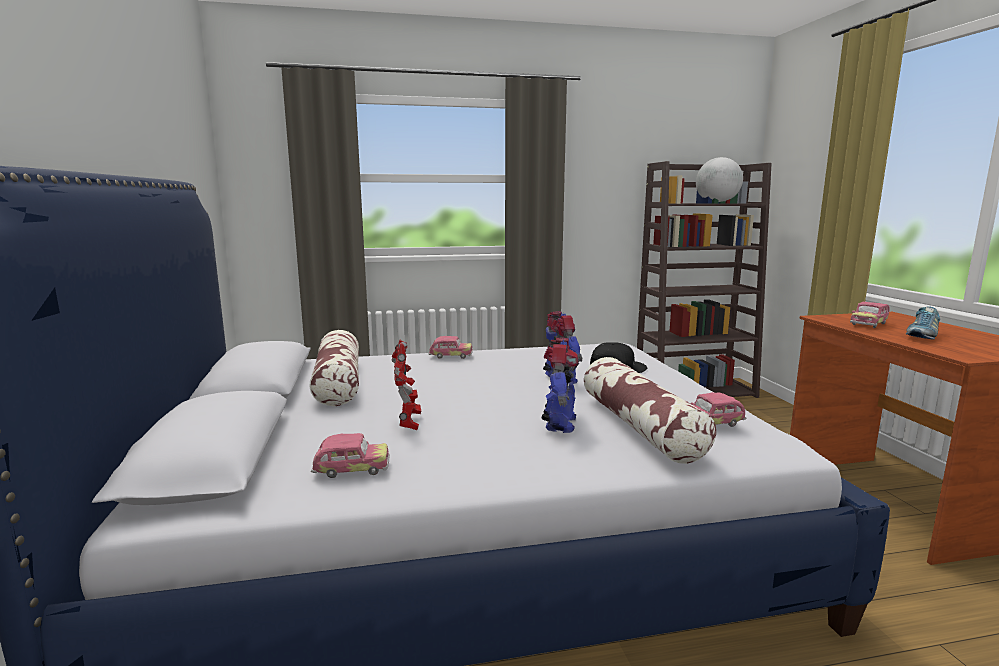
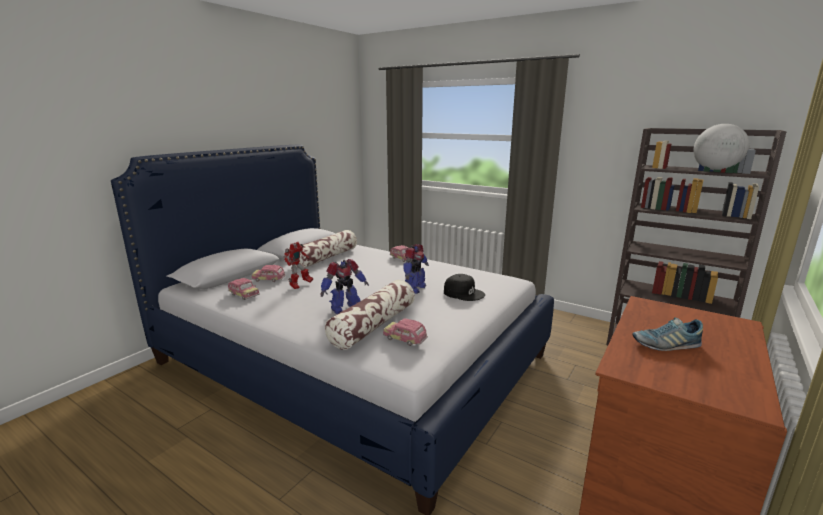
camera: 45 degrees right, 5 degrees up
toy car [850,302,890,328] -> toy car moved to [252,265,286,282]

